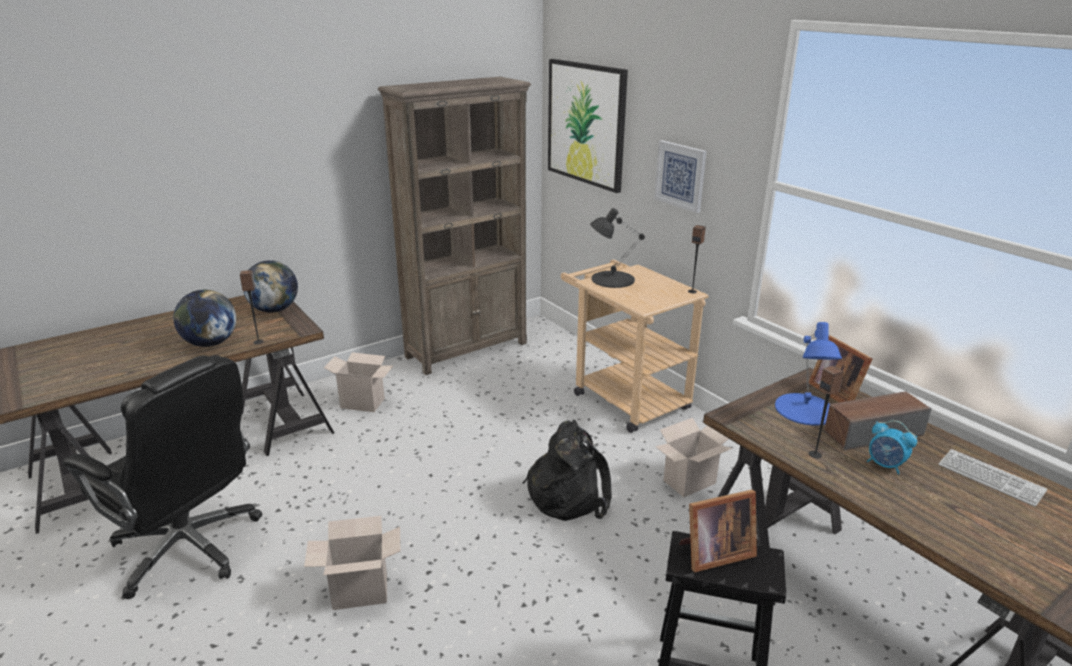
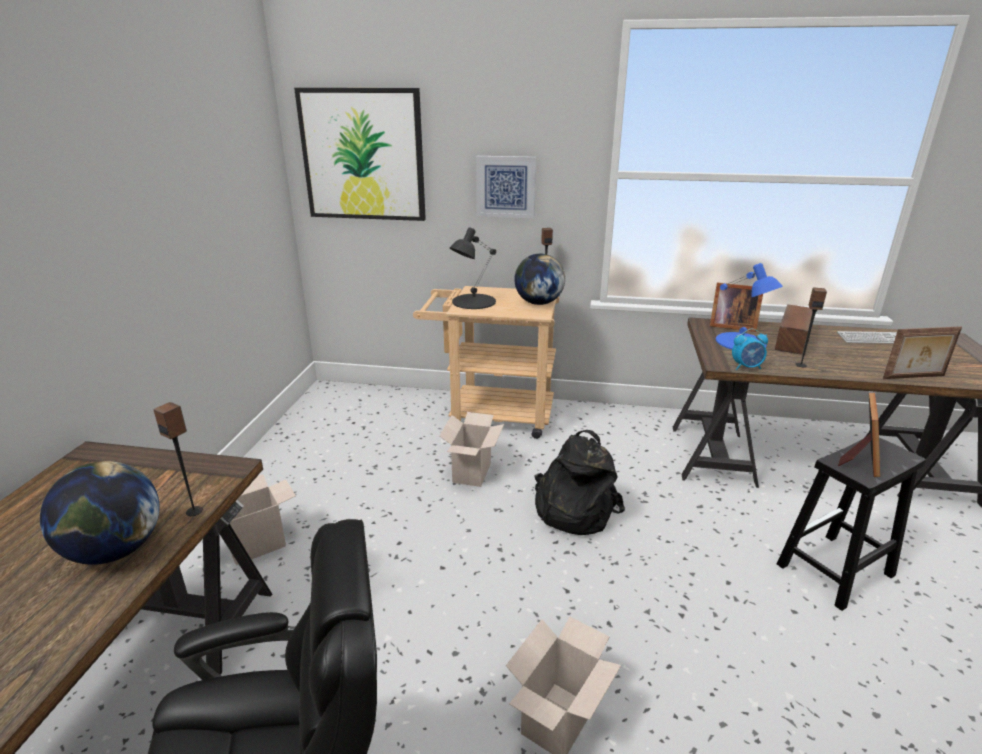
camera: 45 degrees left, 0 degrees up
globe [243,260,298,313] -> globe moved to [514,254,565,305]
brown bookcase [378,77,531,375] -> none
cardboard box [655,418,732,497] -> cardboard box moved to [439,412,504,487]
alarm clock [866,420,917,475] -> alarm clock moved to [732,329,768,370]
none -> picture frame [882,326,962,379]

